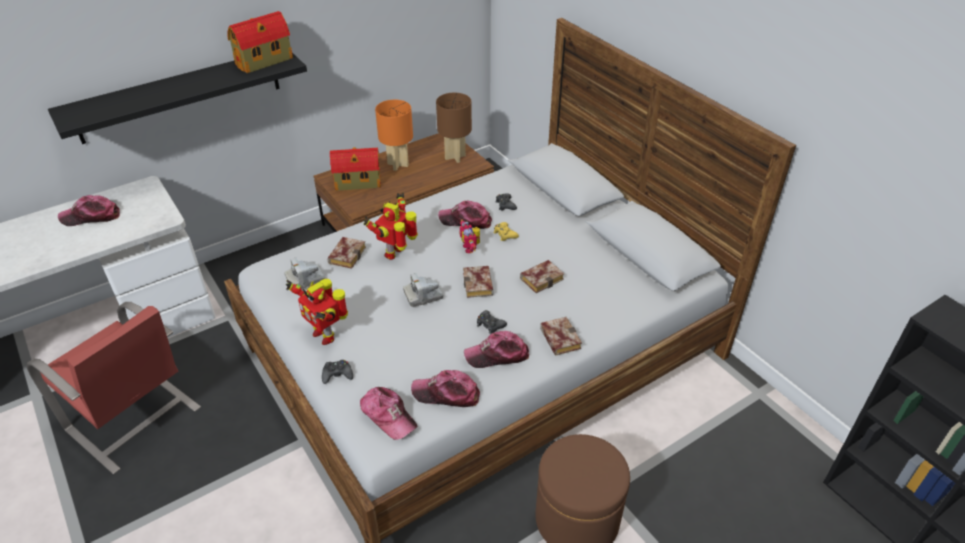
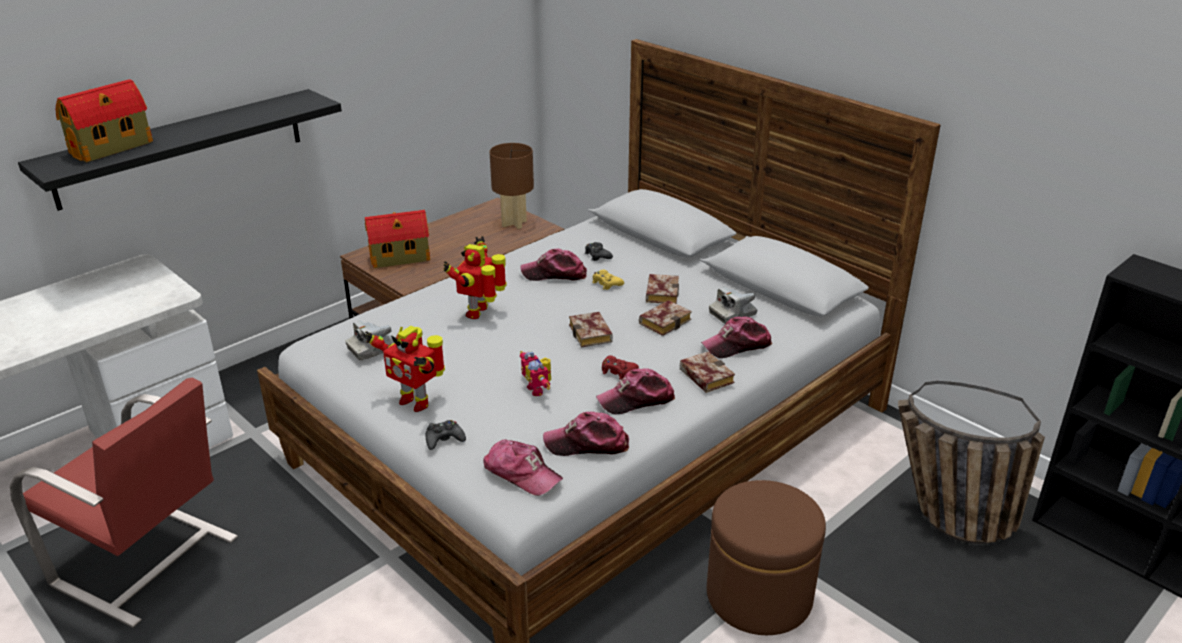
camera: 10 degrees left, 10 degrees down
cap [58,195,120,226] -> cap moved to [701,317,772,358]
toy house [227,11,293,73] -> toy house moved to [55,79,153,162]
book [328,237,366,269] -> book moved to [646,274,679,304]
orange table lamp [375,100,413,171] -> none
camera [403,273,443,307] -> camera moved to [709,287,758,324]
toy robot [460,220,480,253] -> toy robot moved to [520,351,551,396]
black game controller [477,310,507,334] -> red game controller [602,355,639,380]
none -> basket [898,381,1045,544]

